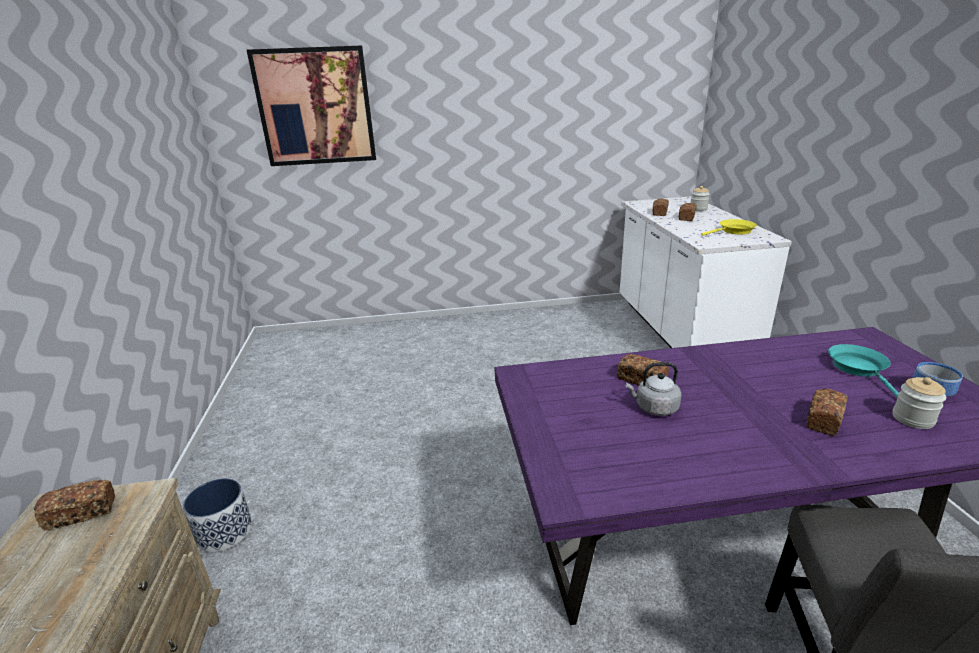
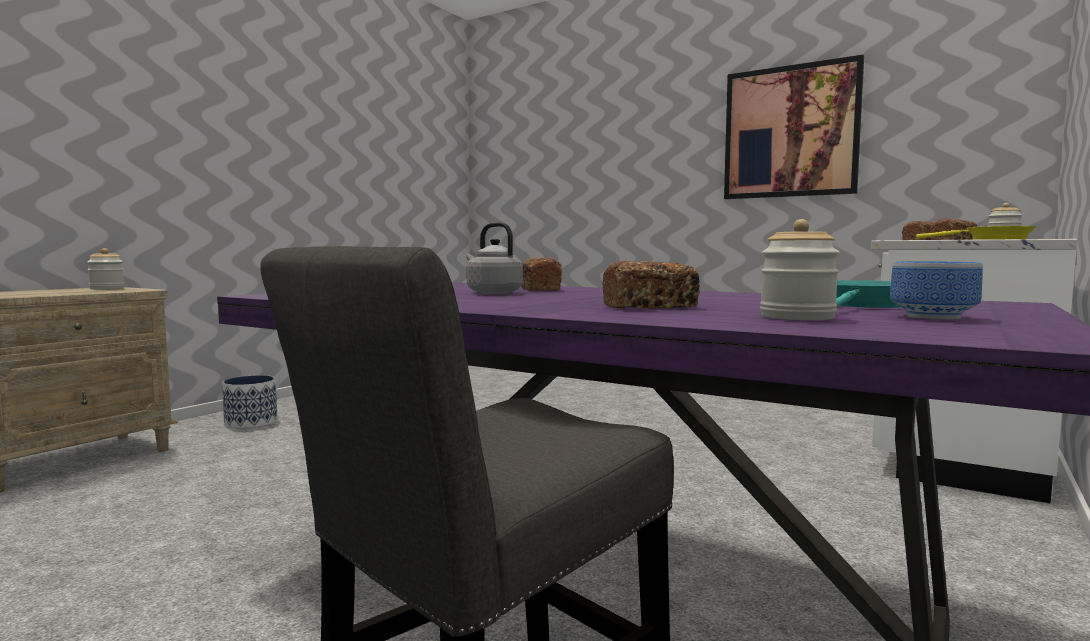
camera: 40 degrees right, 20 degrees down
bread [34,480,115,530] -> jar [87,248,124,290]
picture [247,46,376,166] -> picture moved to [724,55,864,199]

